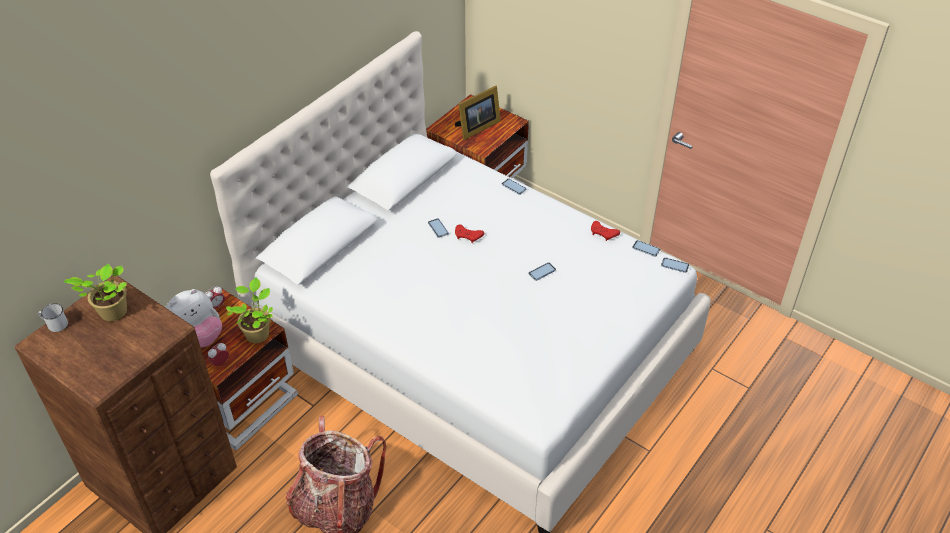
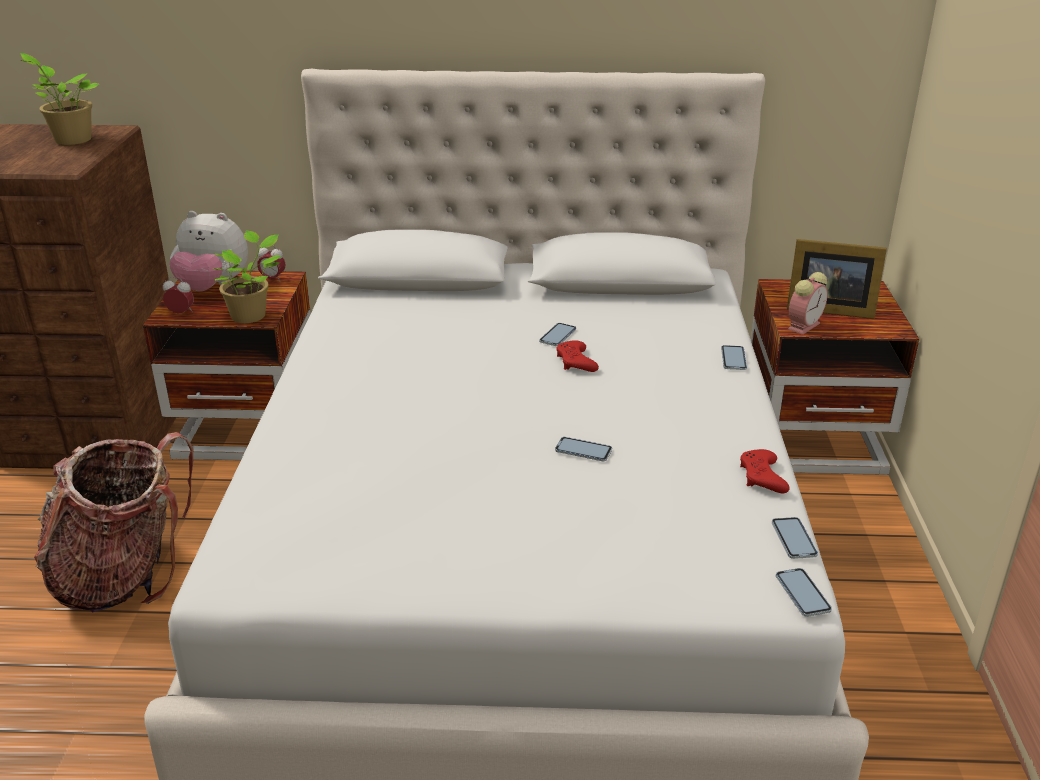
camera: 55 degrees right, 15 degrees down
white mug [38,303,68,332] -> none
none -> alarm clock [788,272,828,335]

